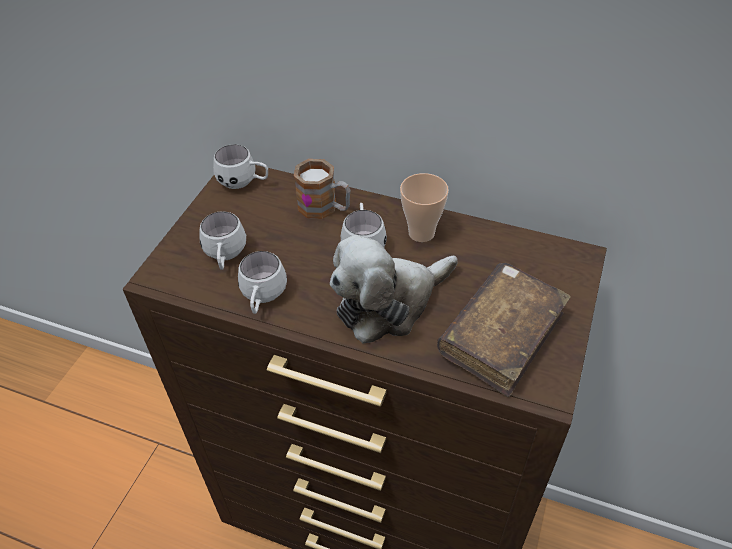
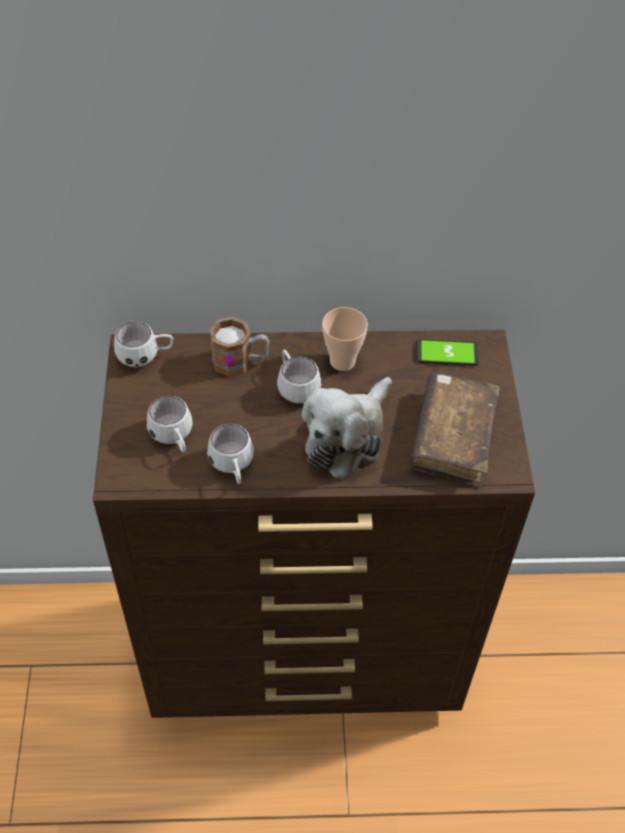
camera: 25 degrees left, 5 degrees up
none -> phone [416,339,479,366]

